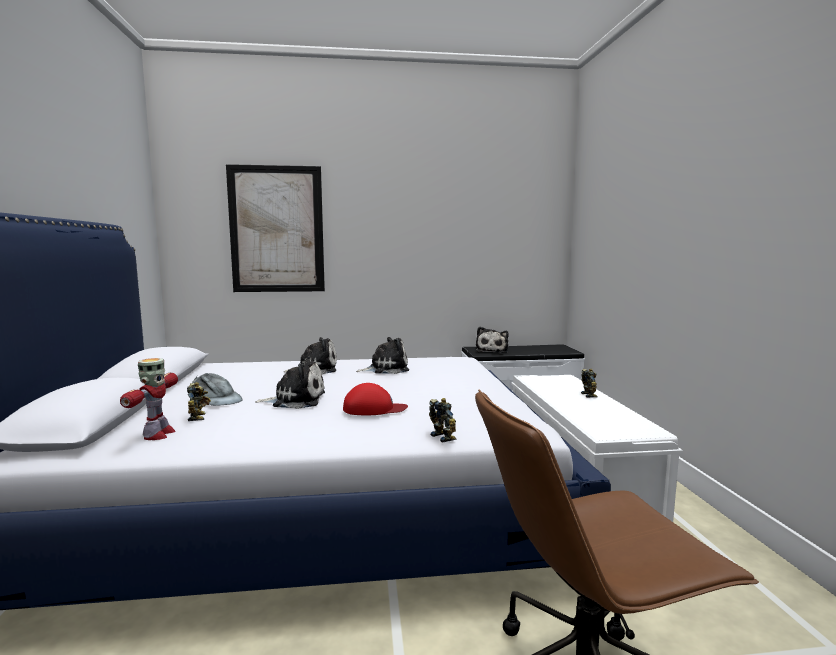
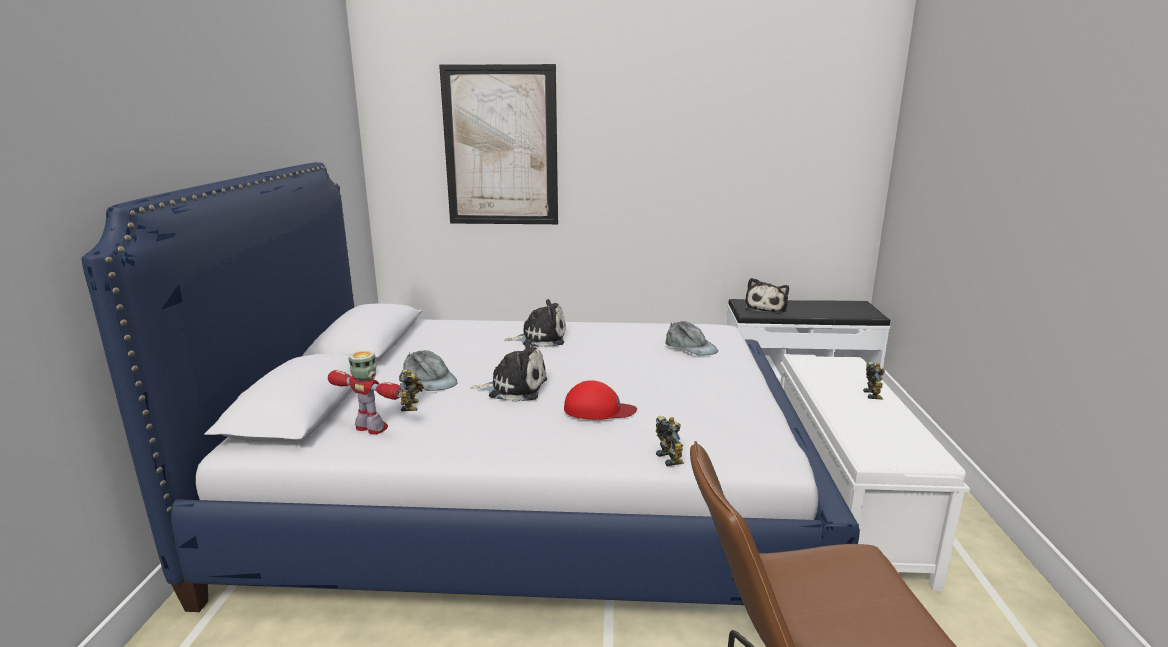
camera: 10 degrees right, 10 degrees up
toy robot [120,358,178,440] -> toy robot turned 75 degrees counterclockwise [328,351,403,434]
plush toy [356,337,409,374] -> none
none -> grey cap [665,321,718,356]

